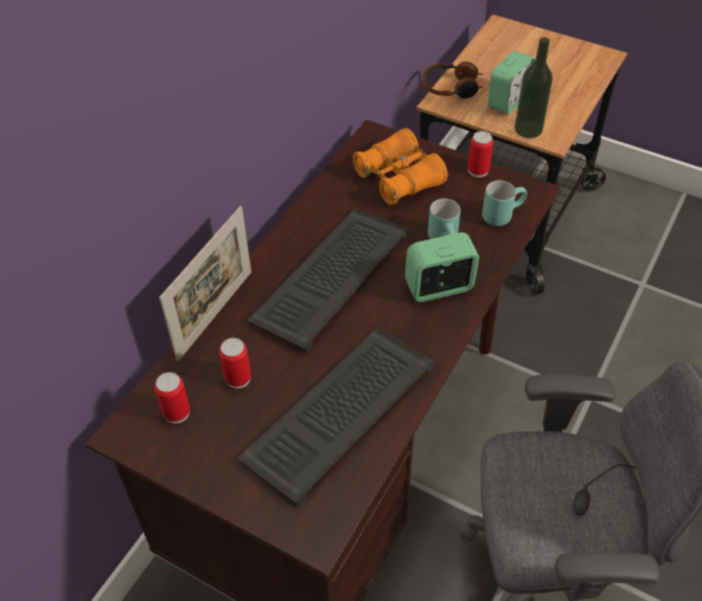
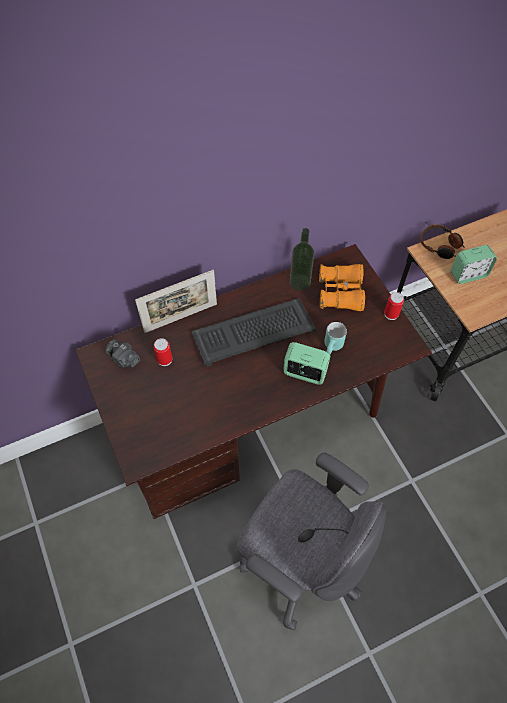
camera: 35 degrees right, 10 degrees up
can [155,372,190,424] -> camera [105,339,140,368]
keyboard [237,328,434,506] -> none
turquoise mug [482,180,527,226] -> none
bottle [515,37,553,138] -> bottle moved to [290,228,314,290]

